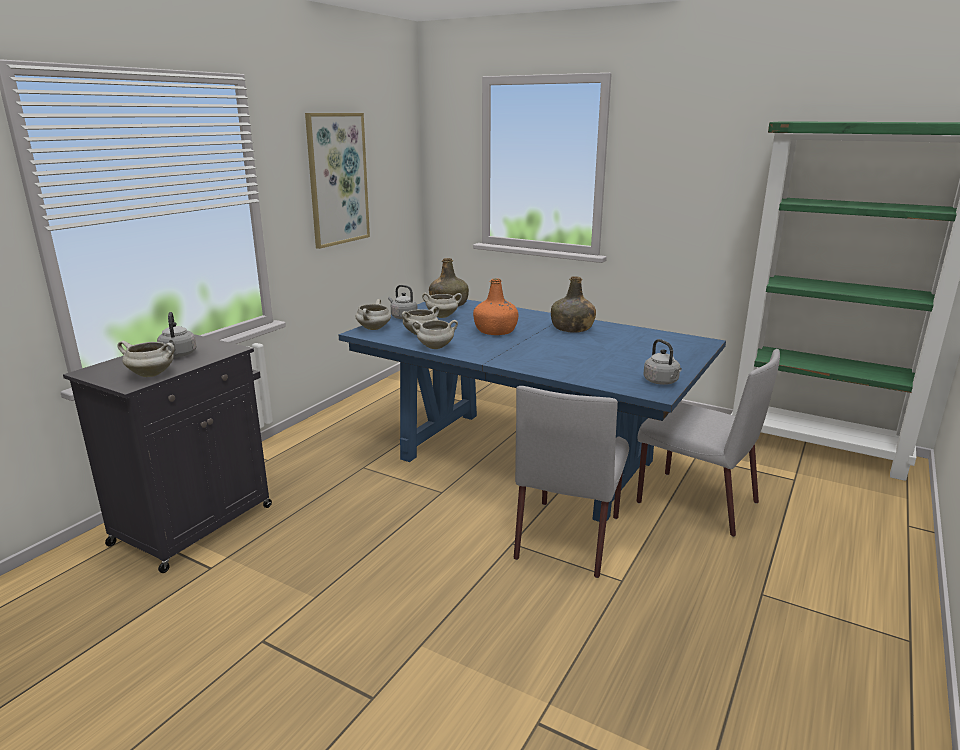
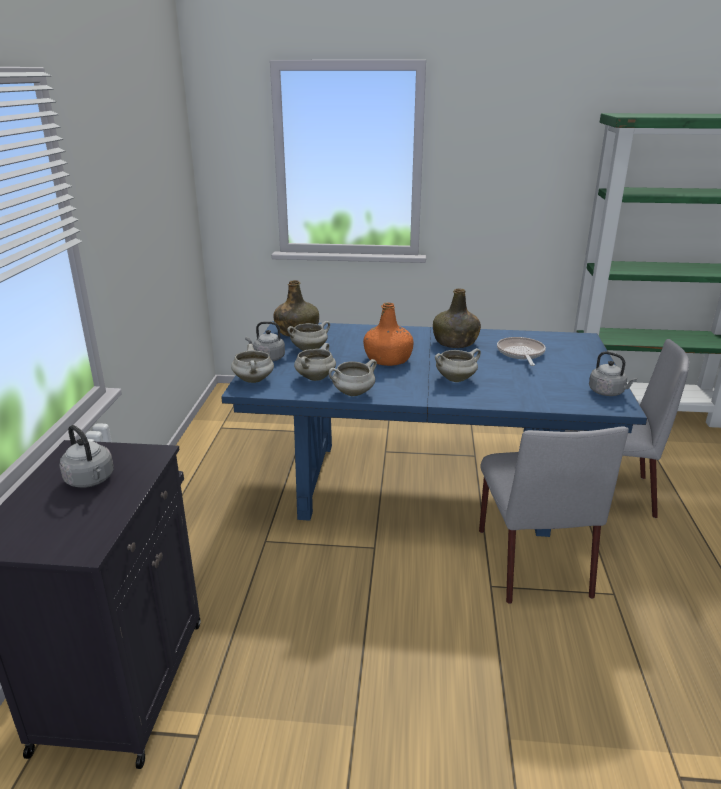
camera: 25 degrees left, 5 degrees up
white cooking pot [117,341,175,377] -> white cooking pot moved to [435,348,481,382]
picture [305,113,370,249] -> none
none -> frying pan [497,337,546,366]

